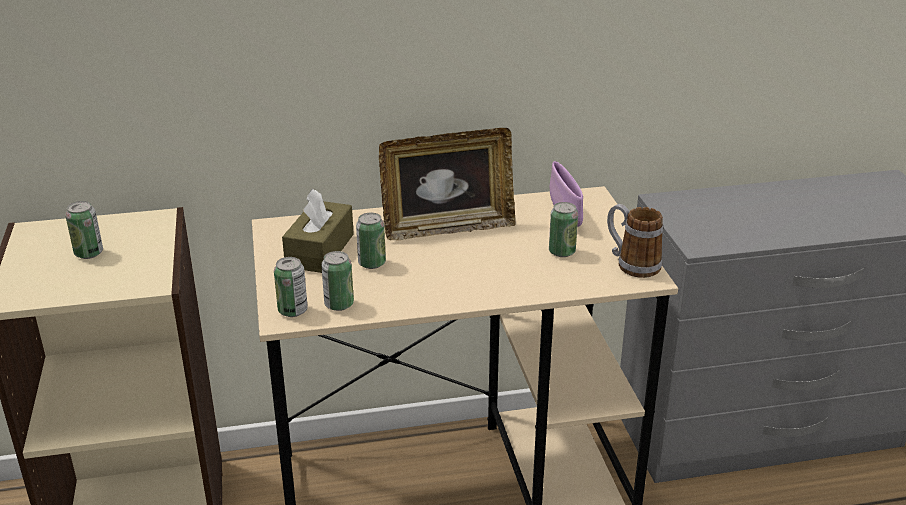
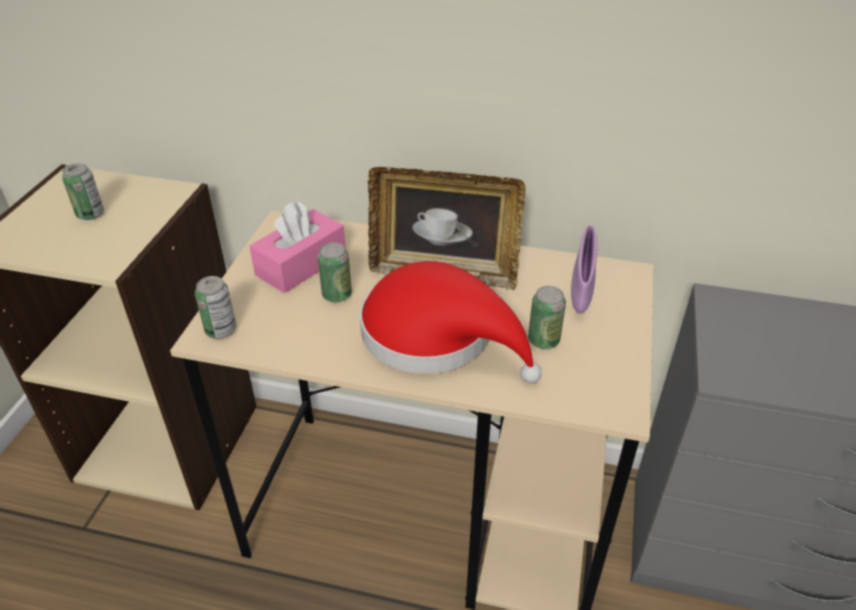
camera: 25 degrees right, 10 degrees up
brown tissue box [282,189,354,273] -> pink tissue box [249,201,346,293]
can [321,251,354,311] -> none
mug [607,204,663,278] -> none
none -> red hat [360,261,542,384]

